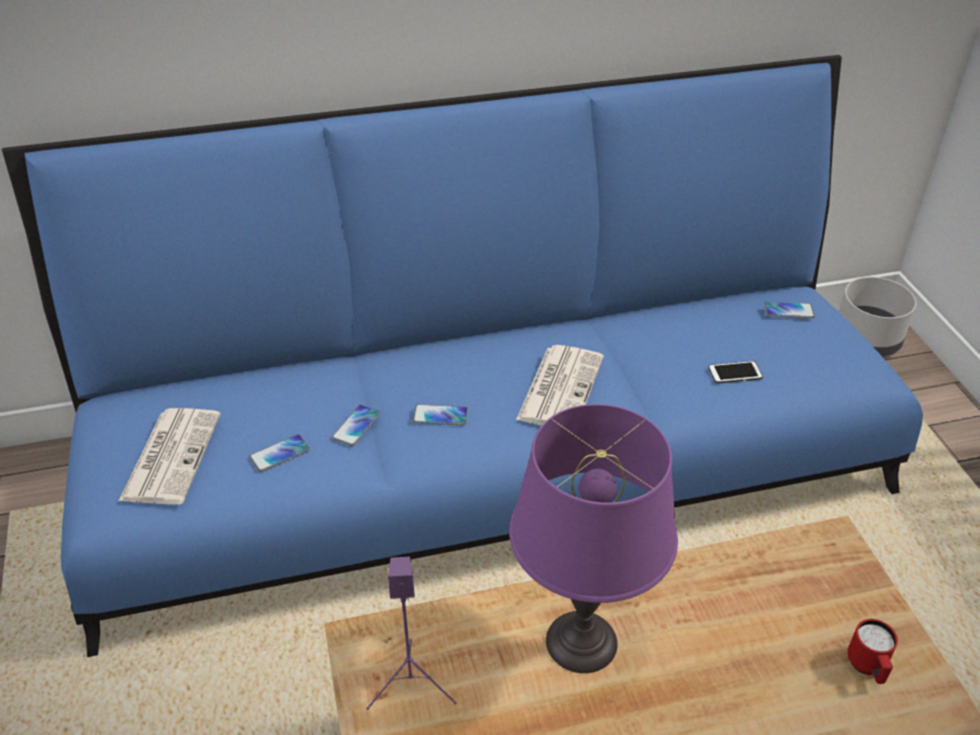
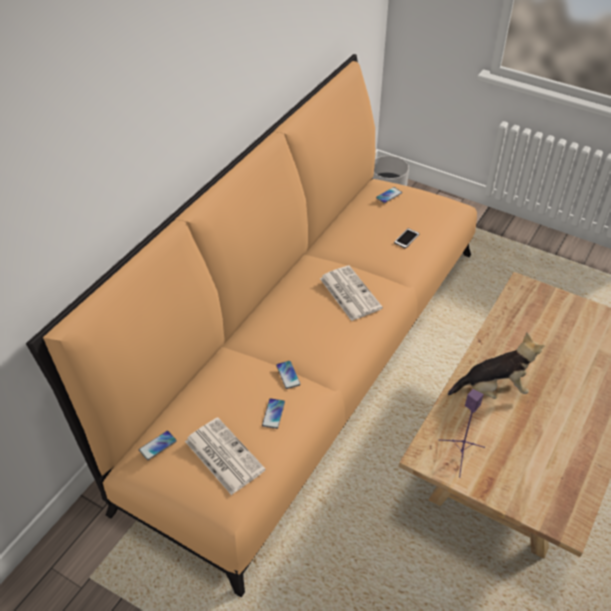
camera: 45 degrees left, 5 degrees up
blue sofa [2,55,923,657] -> orange sofa [26,54,477,597]
phone [413,404,468,425] -> phone moved to [139,431,177,460]
purple table lamp [509,404,678,673] -> plush toy [448,333,544,399]
red mug [847,619,898,684] -> none

